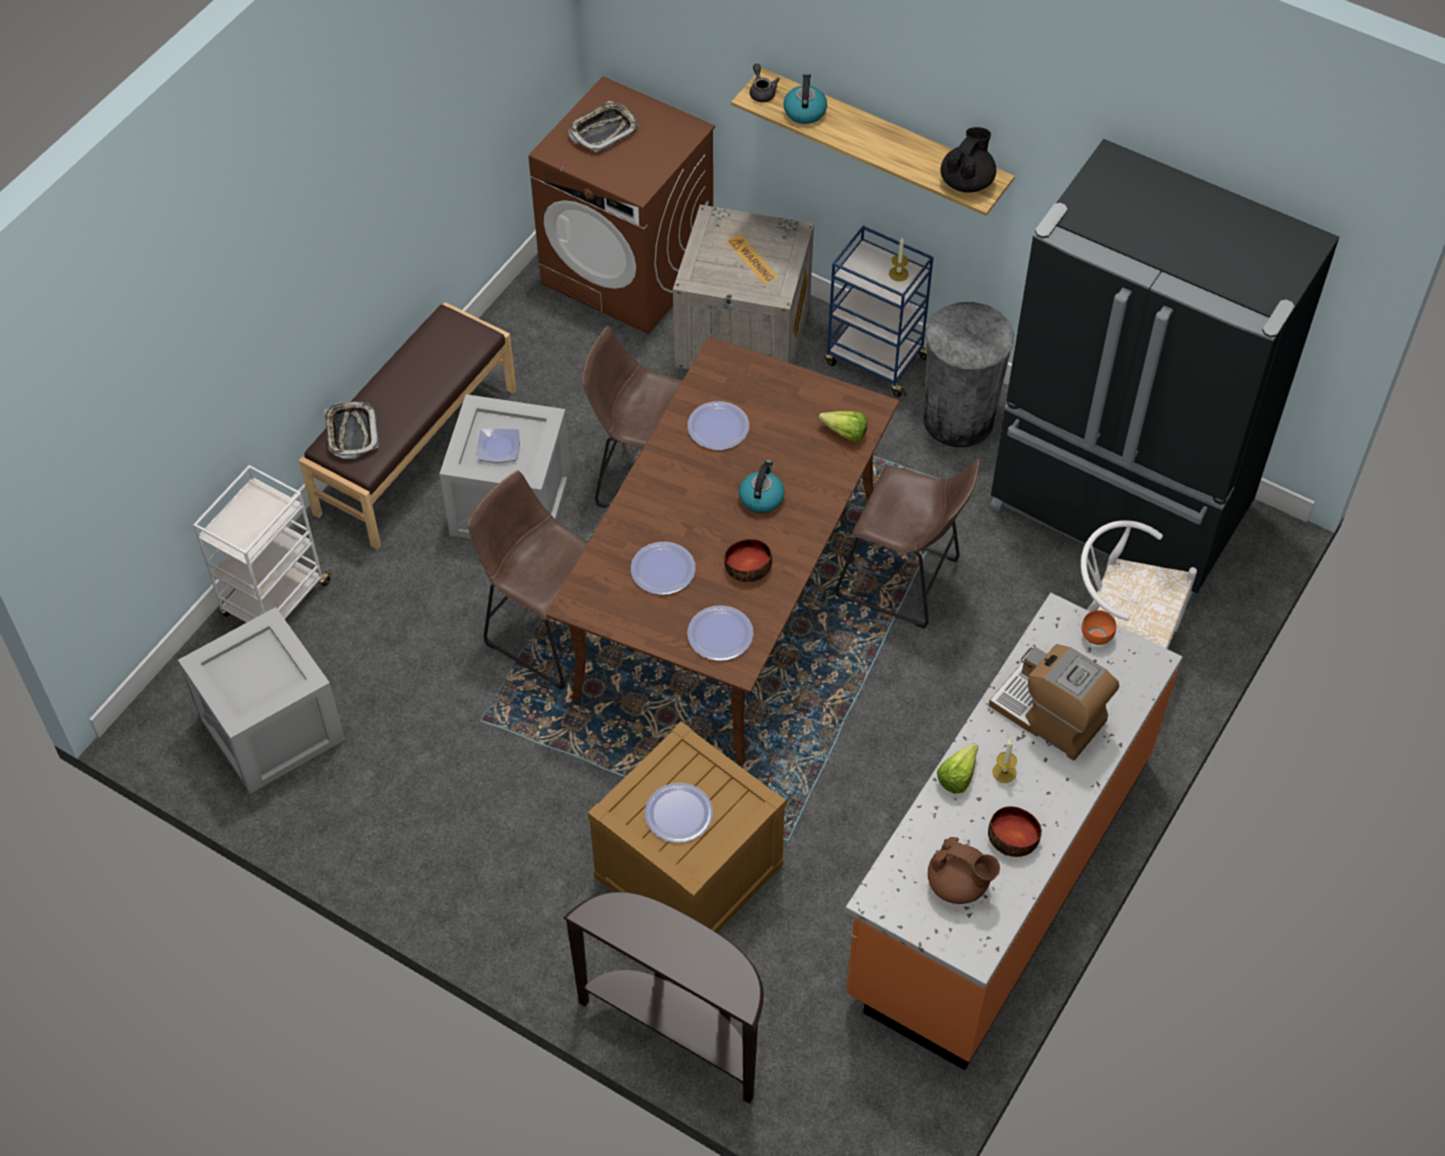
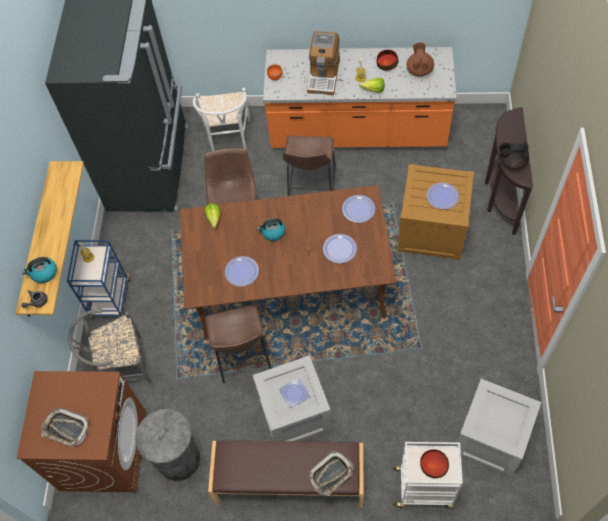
camera: 115 degrees left, 5 degrees up
brown stool [468,471,588,690] -> brown stool moved to [283,136,336,196]
crate [673,205,814,369] -> grey chair [68,309,152,384]
bowl [724,539,772,582] -> bowl moved to [420,449,449,478]
grey trash can [923,302,1014,447] -> grey trash can moved to [136,409,200,481]
black teapot [940,127,996,193] -> black teapot moved to [499,142,529,170]

